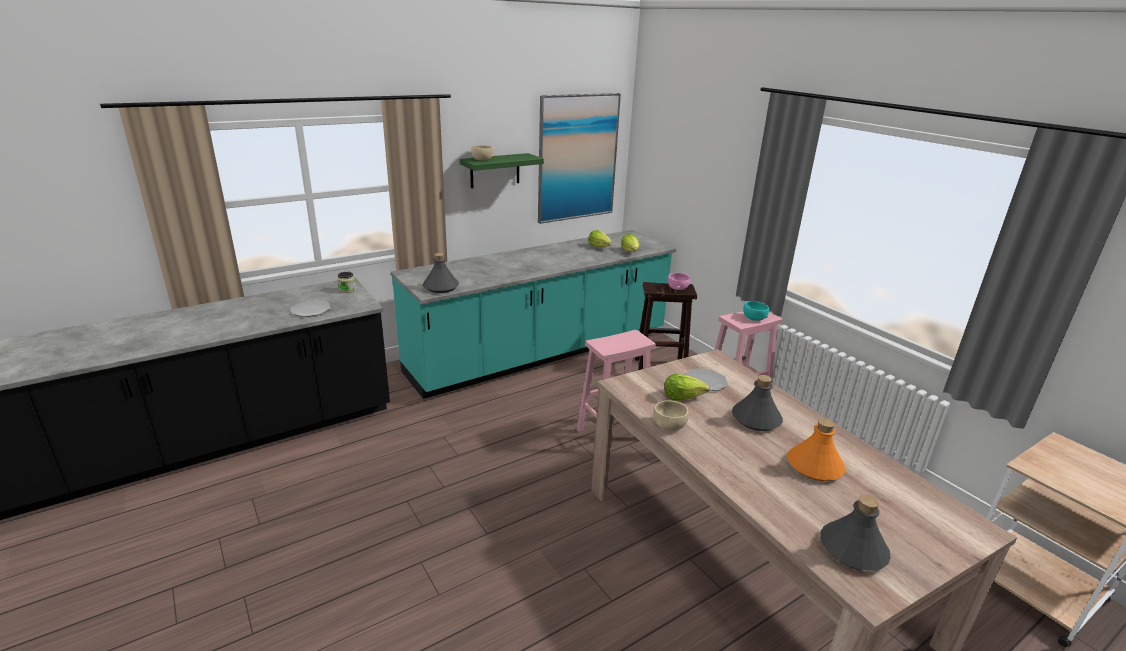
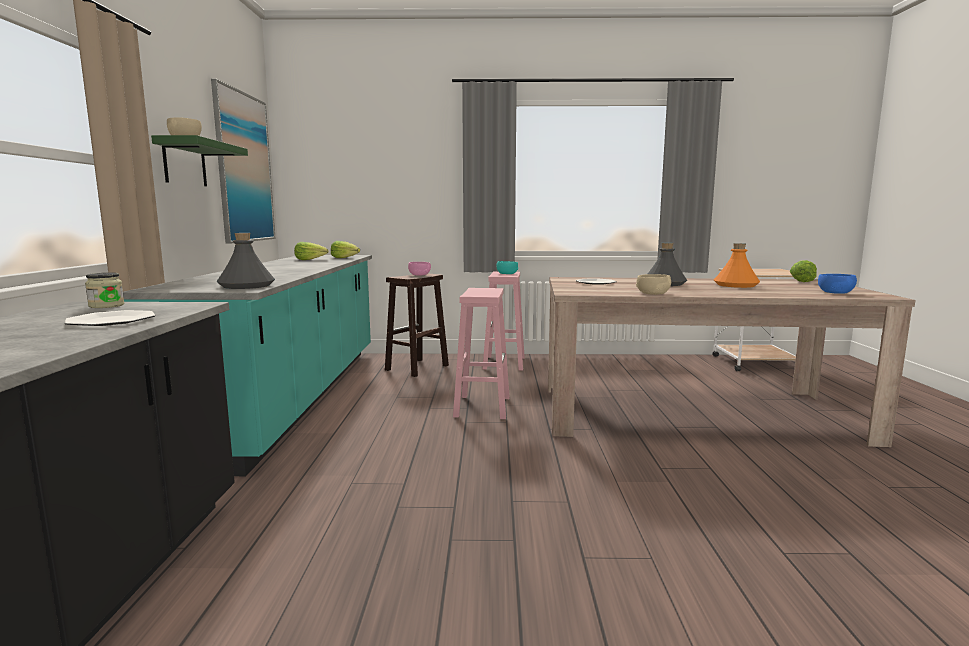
camera: 55 degrees left, 15 degrees down
lettuce [664,374,710,401] -> lettuce moved to [790,260,817,282]
grey bottle [820,495,891,571] -> blue bowl [818,274,857,294]

